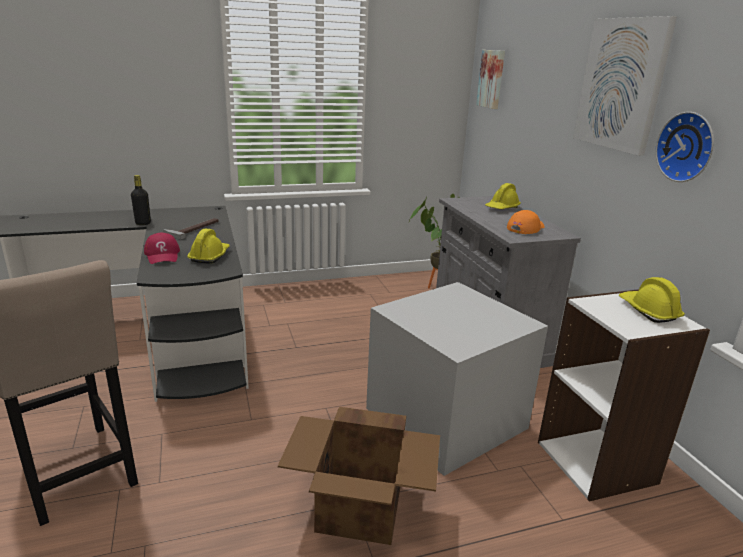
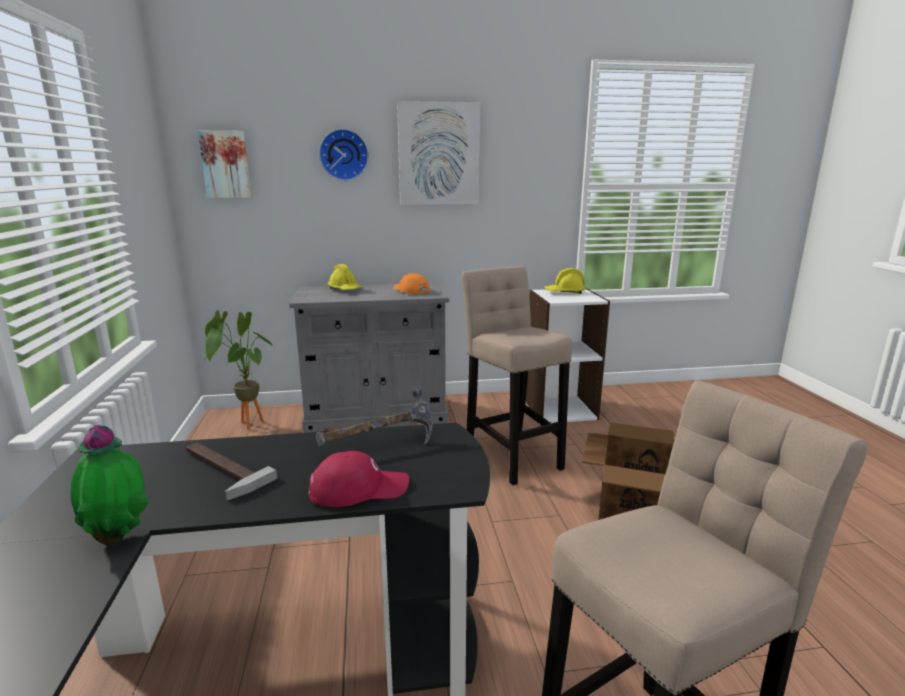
camera: 80 degrees left, 5 degrees down
black bottle [131,175,151,225] -> potted plant [71,425,149,545]
yellow hard hat [187,229,230,264] -> hammer [316,389,432,447]
grey storage box [366,282,548,476] -> beige stool [461,266,572,485]
wall clock [655,112,714,182] -> wall clock moved to [319,129,369,181]

